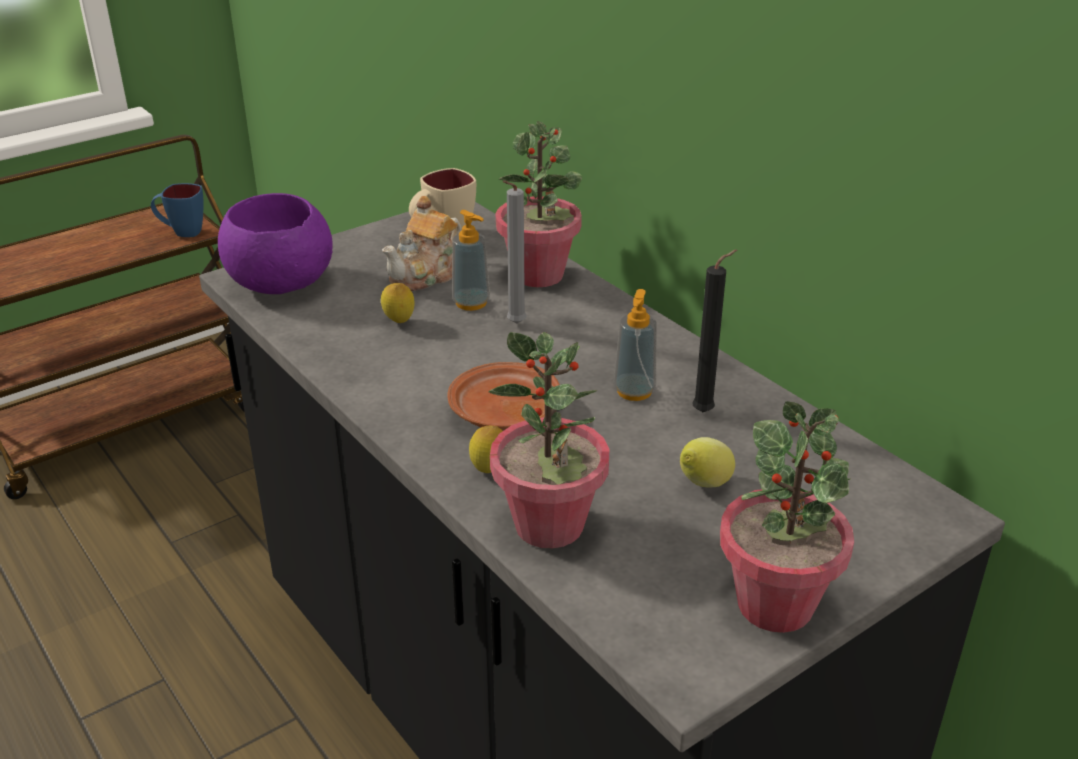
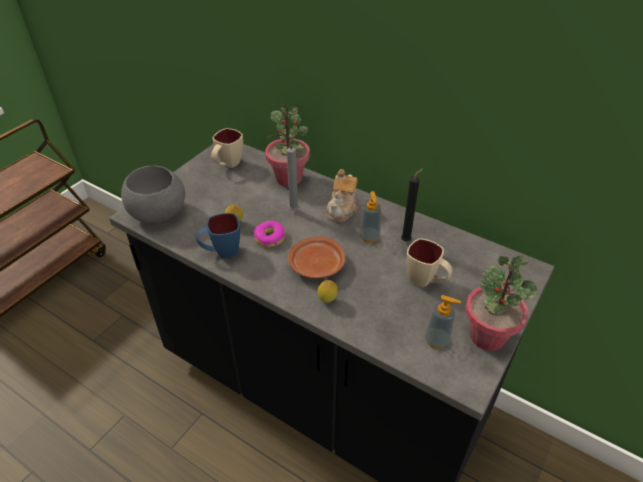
camera: 20 degrees left, 10 degrees up
blue mug [151,183,203,237] -> blue mug moved to [196,213,240,258]
purple bowl [218,193,333,294] -> grey bowl [121,165,185,223]
teapot [382,196,461,291] -> teapot moved to [327,169,358,222]
soap dispenser [452,210,490,311] -> soap dispenser moved to [425,295,461,349]
potted plant [488,332,609,548] -> none
lemon [680,437,735,488] -> beige mug [406,238,452,287]
none -> donut [254,221,285,247]

